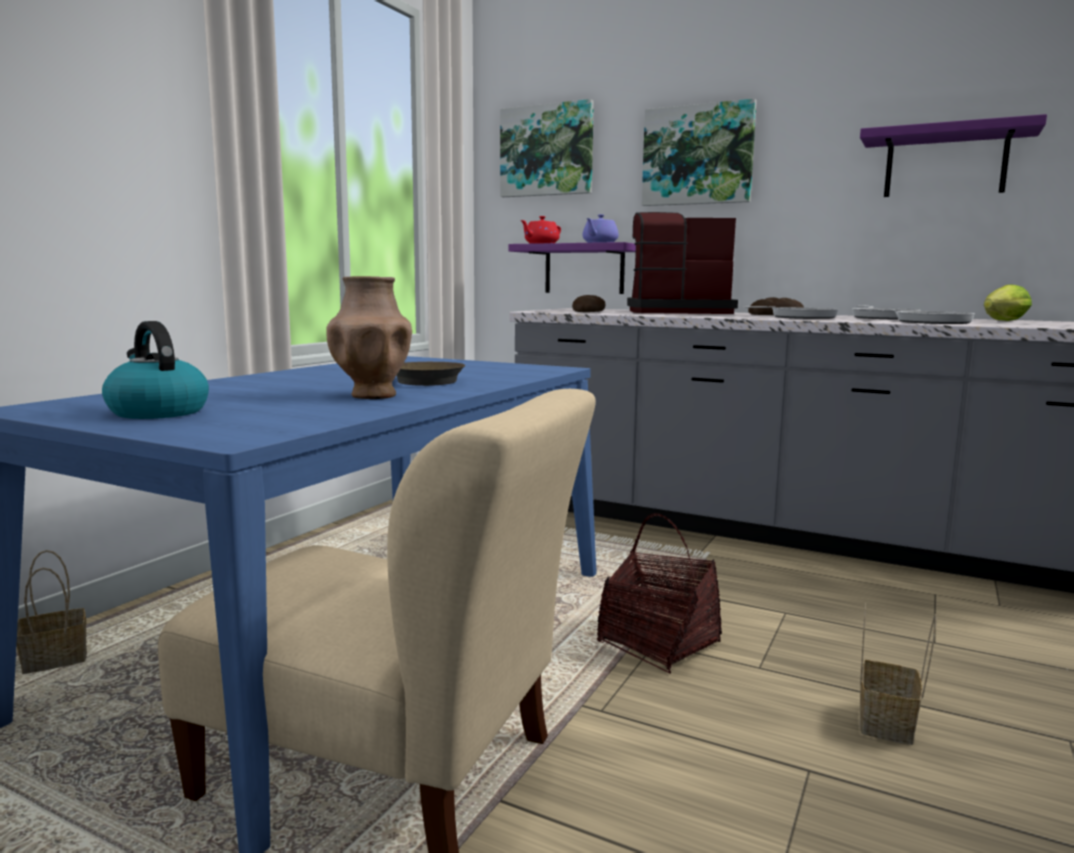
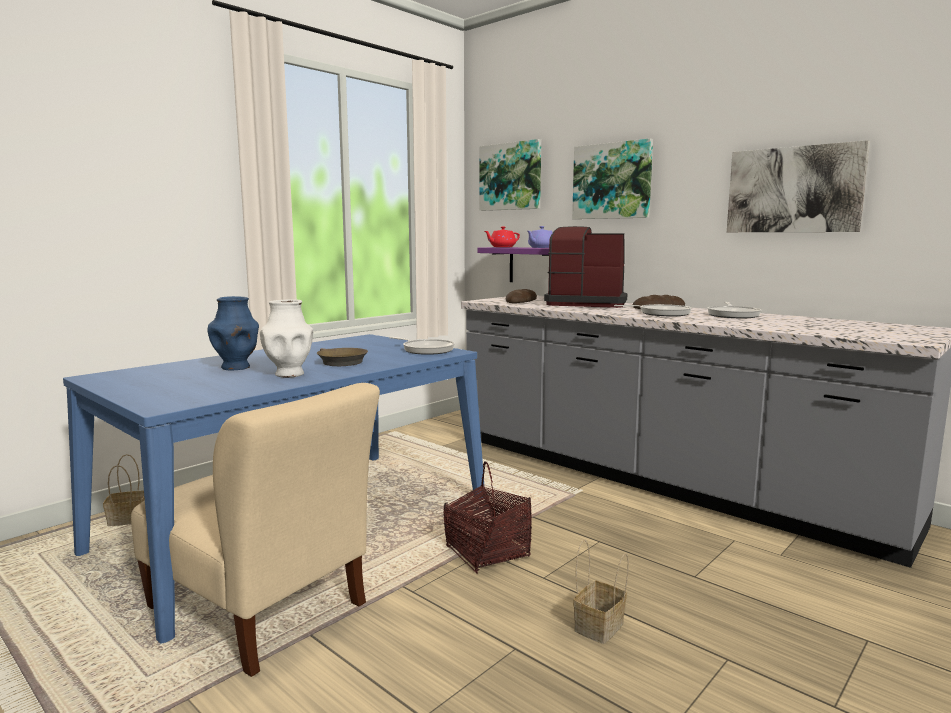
camera: 15 degrees right, 0 degrees up
kettle [102,321,209,419] -> none
brown vase [326,276,412,399] -> white vase [260,299,313,378]
frying pan [856,309,975,324] -> frying pan moved to [389,337,454,355]
purple shelf [860,114,1047,197] -> picture [727,140,870,232]
lettuce [984,285,1032,321] -> none
none -> blue vase [207,296,259,370]

